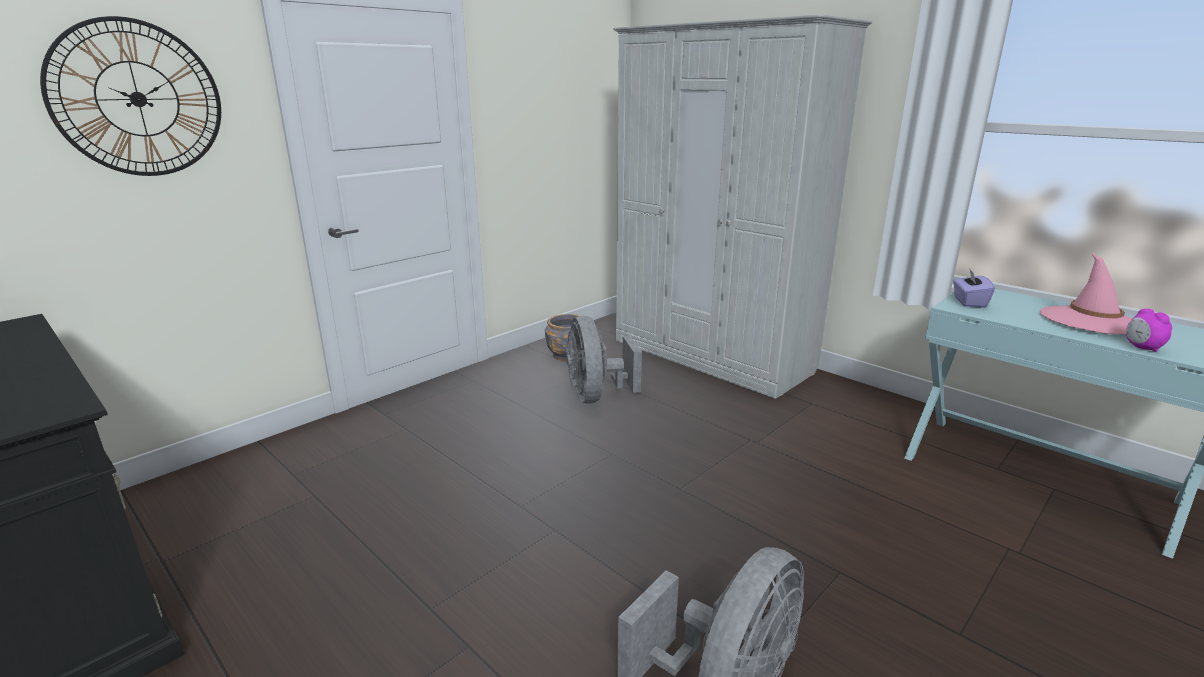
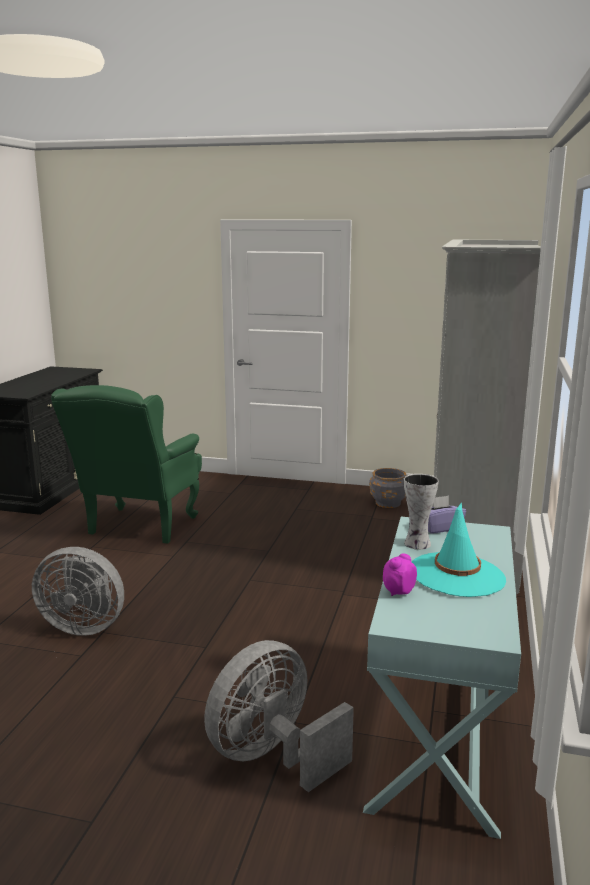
camera: 60 degrees right, 5 degrees down
wall clock [40,16,221,176] -> none
grey fan [566,316,642,404] -> grey fan moved to [204,640,354,792]
pink hat [1040,253,1133,335] -> turquoise hat [412,502,506,597]
none -> green armchair [51,385,202,544]
none -> vase [404,474,439,550]

